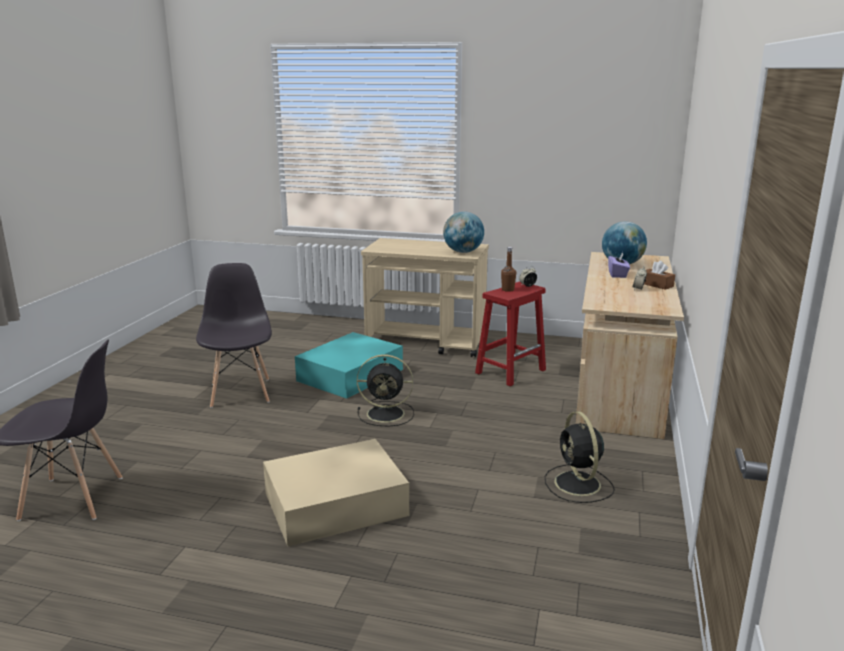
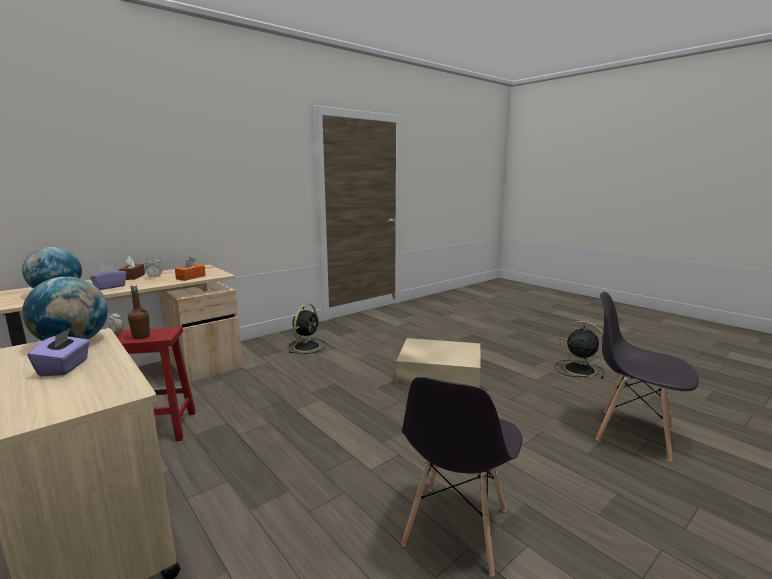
camera: 145 degrees left, 5 degrees down
turquoise storage box [295,332,403,399] -> none
black fan [357,355,414,427] -> black fan moved to [555,321,604,379]
none -> purple tissue box [28,328,90,376]
none -> orange tissue box [175,257,206,281]

